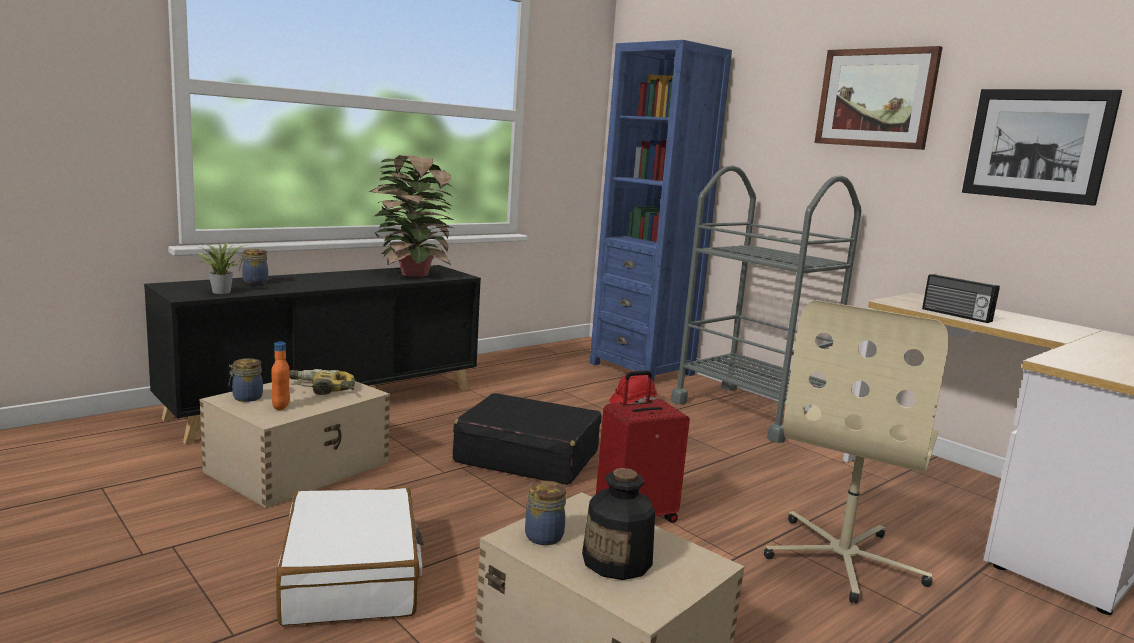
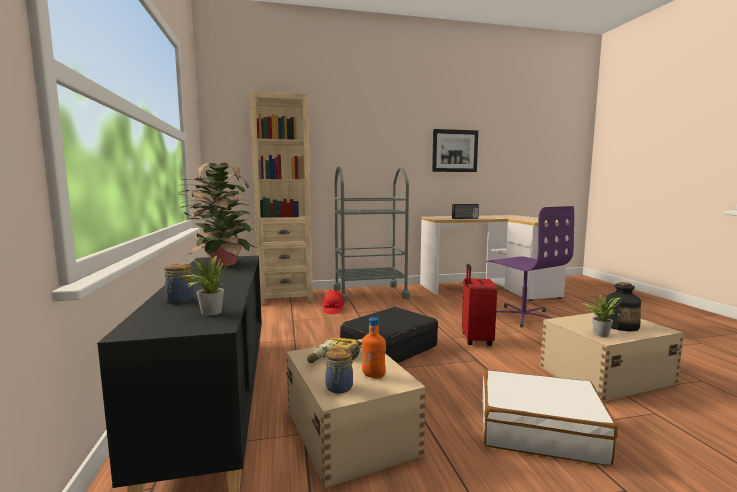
camera: 60 degrees left, 5 degrees down
jar [525,481,566,545] -> potted plant [582,294,620,337]
blue bookcase [590,40,732,382] -> beige bookcase [250,91,313,305]
beige office chair [764,300,949,604] -> purple office chair [486,206,574,328]
picture [814,46,943,150] -> none

